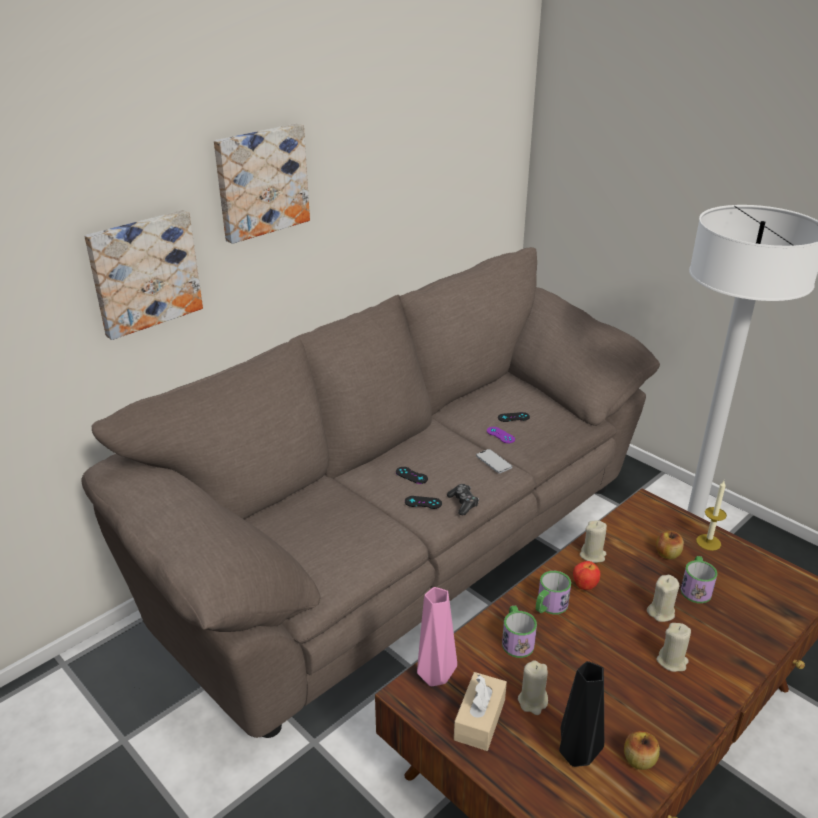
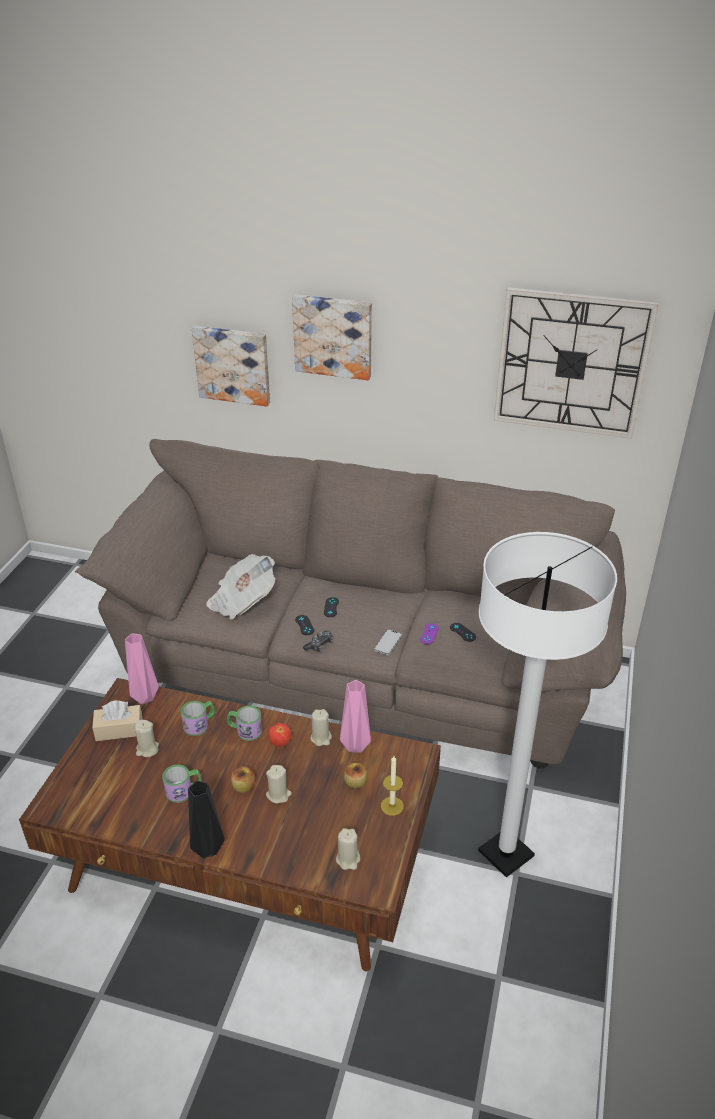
camera: 60 degrees right, 5 degrees up
black vase [559,661,604,767] -> black vase moved to [188,781,225,858]
apple [624,731,660,770] -> apple moved to [231,766,256,793]
beige candle [657,623,691,672] -> beige candle moved to [336,828,360,870]
mug [681,556,717,603] -> mug moved to [162,764,202,803]
none -> newspaper [206,554,275,620]
none -> pink vase [340,680,371,753]
none -> wall clock [494,287,659,439]

